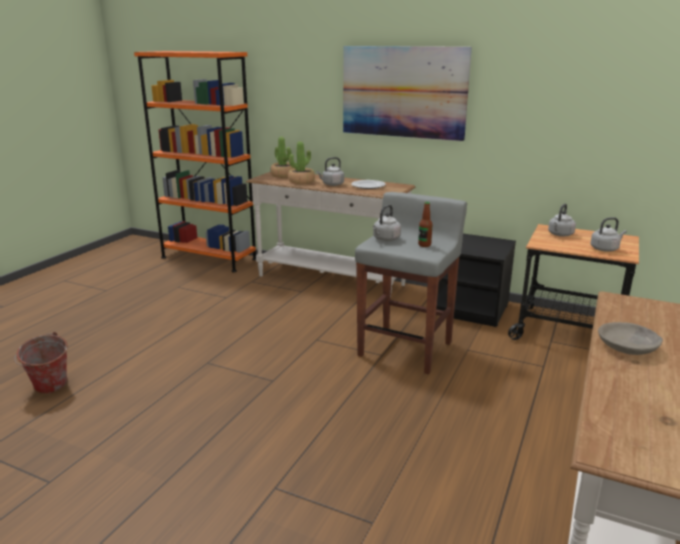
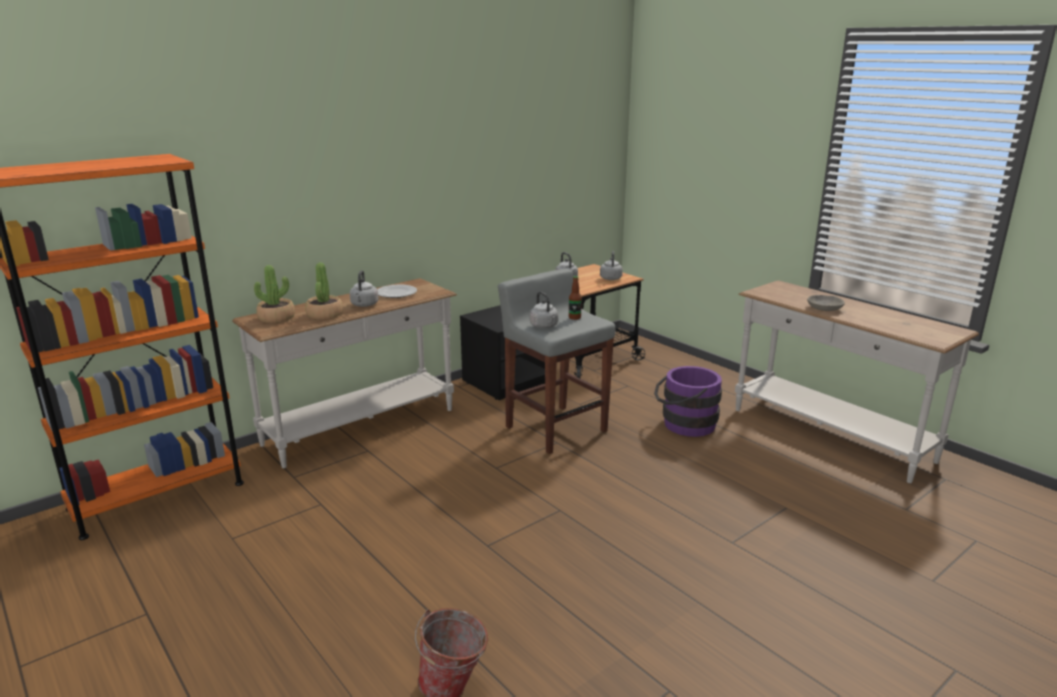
camera: 65 degrees left, 0 degrees up
picture [343,46,472,141] -> none
none -> purple bucket [654,366,722,437]

